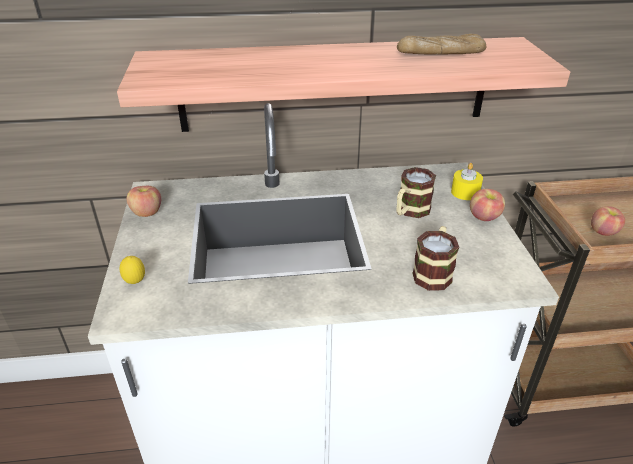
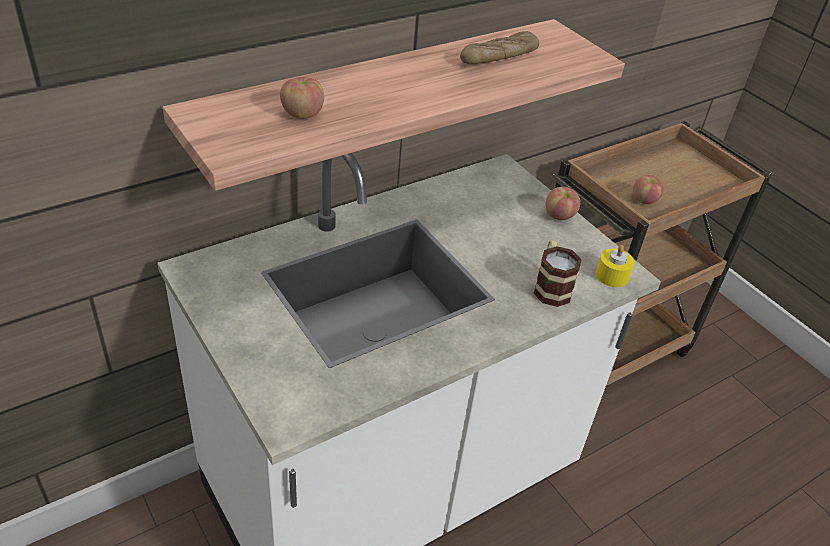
camera: 30 degrees left, 5 degrees up
lemon [120,256,145,284] -> none
apple [127,186,161,217] -> apple moved to [280,77,324,119]
mug [396,167,436,218] -> none
yellow candle [451,163,483,200] -> yellow candle moved to [596,245,635,287]

